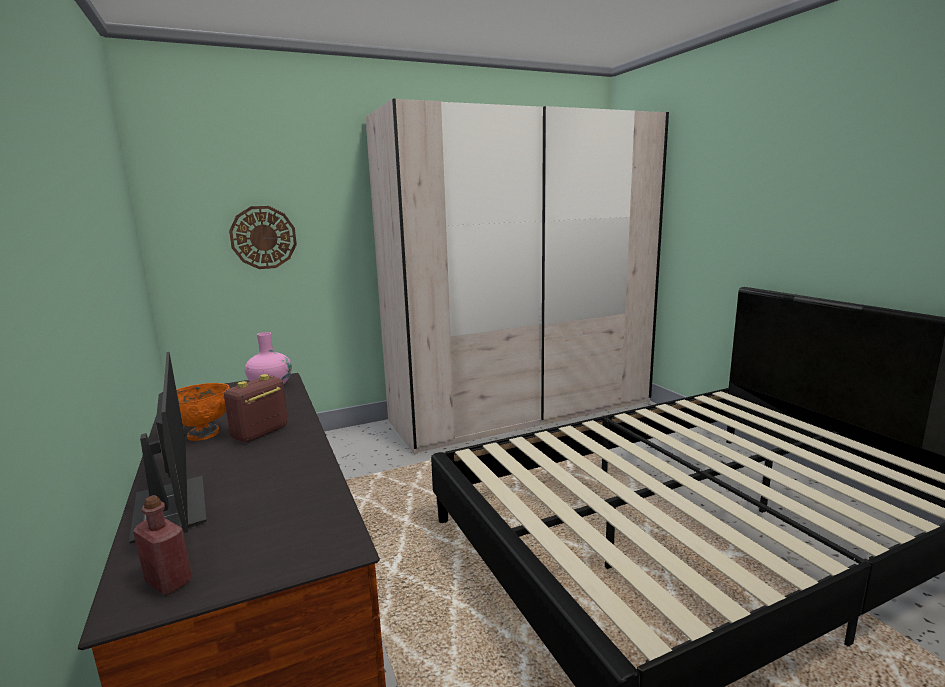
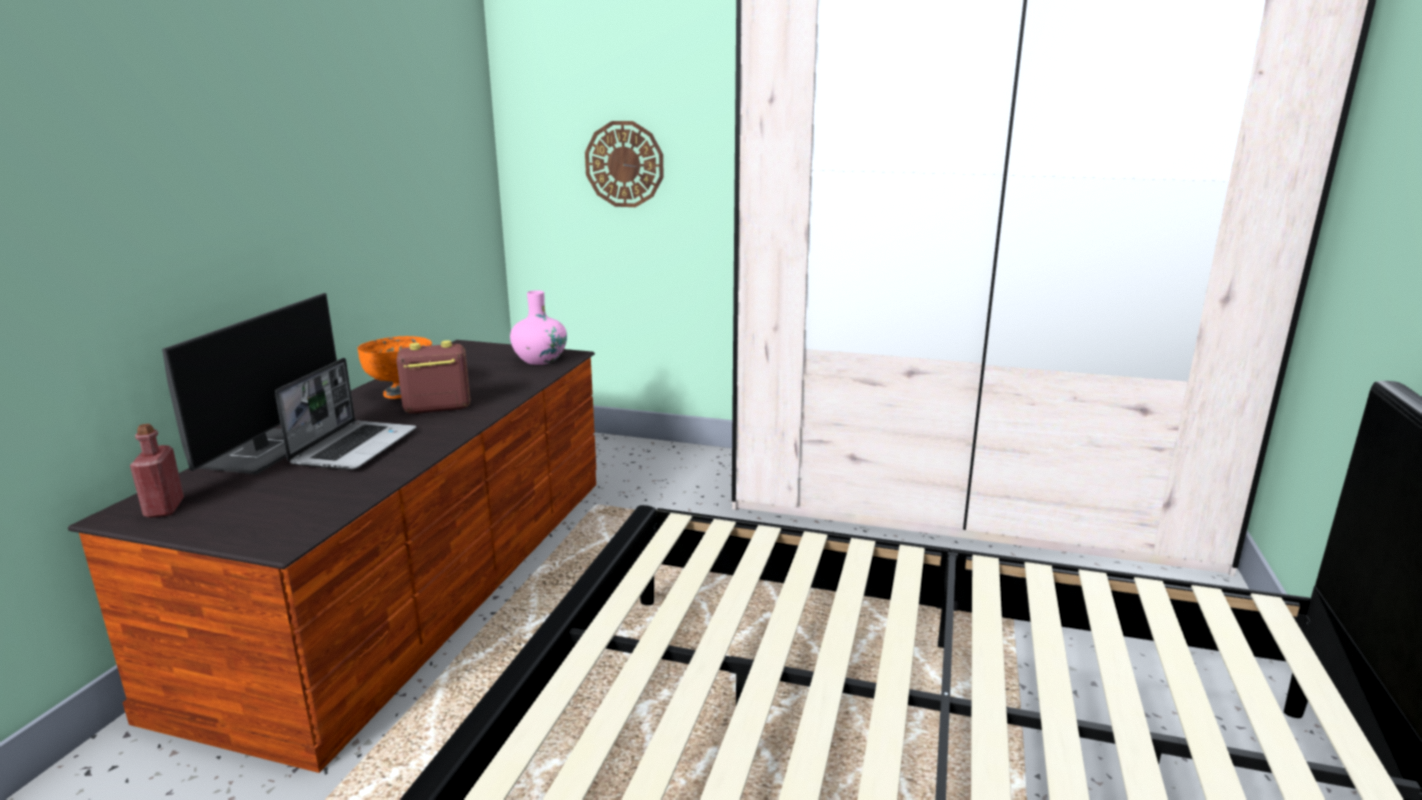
camera: 40 degrees right, 5 degrees up
none -> laptop [275,358,416,470]

